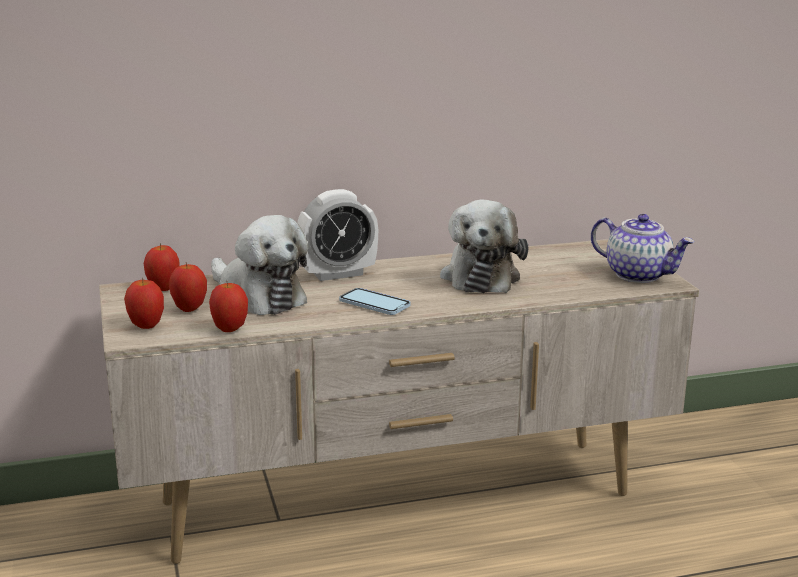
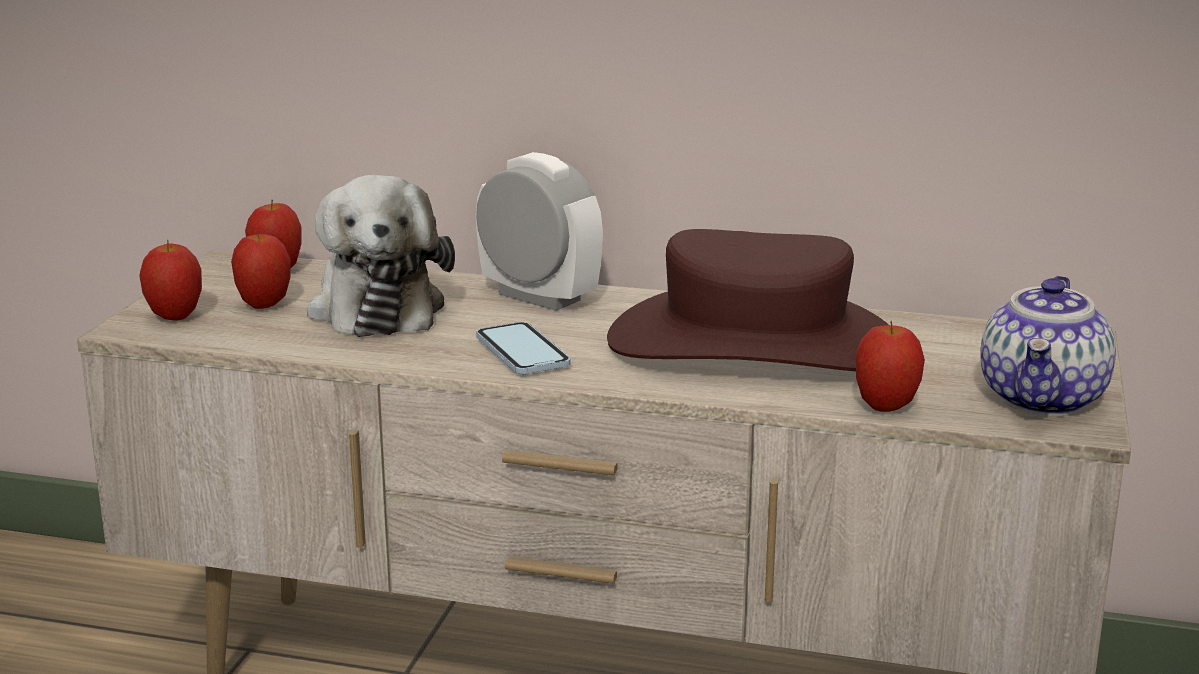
camera: 30 degrees right, 0 degrees up
apple [209,281,248,332] -> apple moved to [856,321,925,412]
alarm clock [297,189,378,281] -> alarm clock turned 150 degrees counterclockwise [476,152,603,311]
plush toy [440,200,528,293] -> brown hat [607,229,889,371]
teapot [591,214,695,283] -> teapot turned 45 degrees clockwise [980,276,1116,416]

